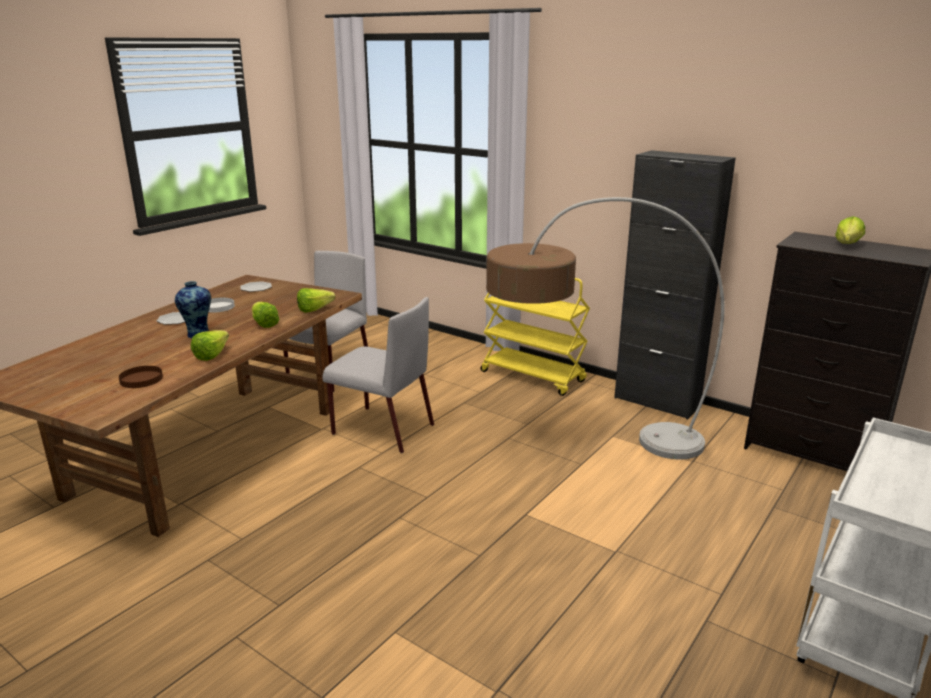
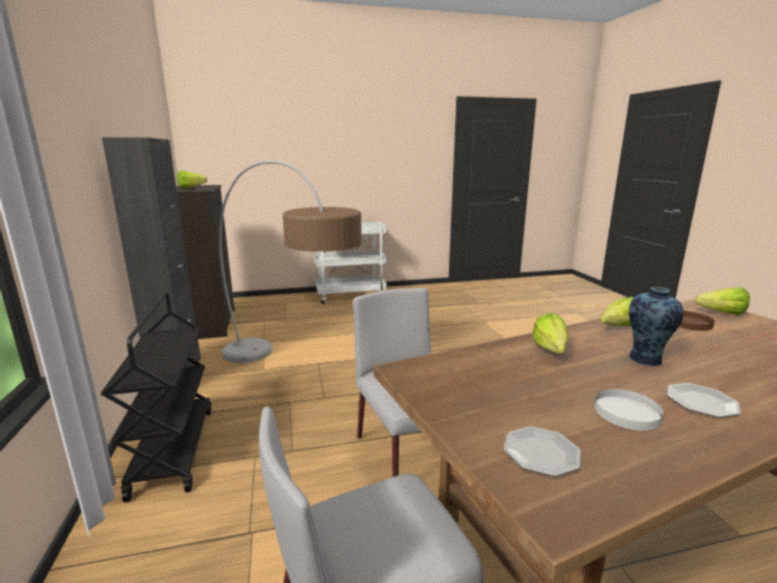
camera: 140 degrees left, 5 degrees down
lettuce [297,288,335,313] -> lettuce moved to [695,287,750,315]
yellow cart [481,278,590,396] -> black cart [101,293,211,502]

